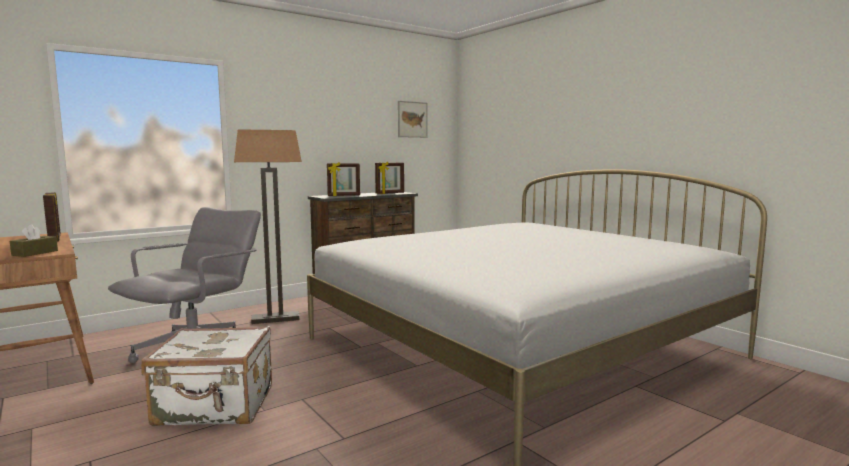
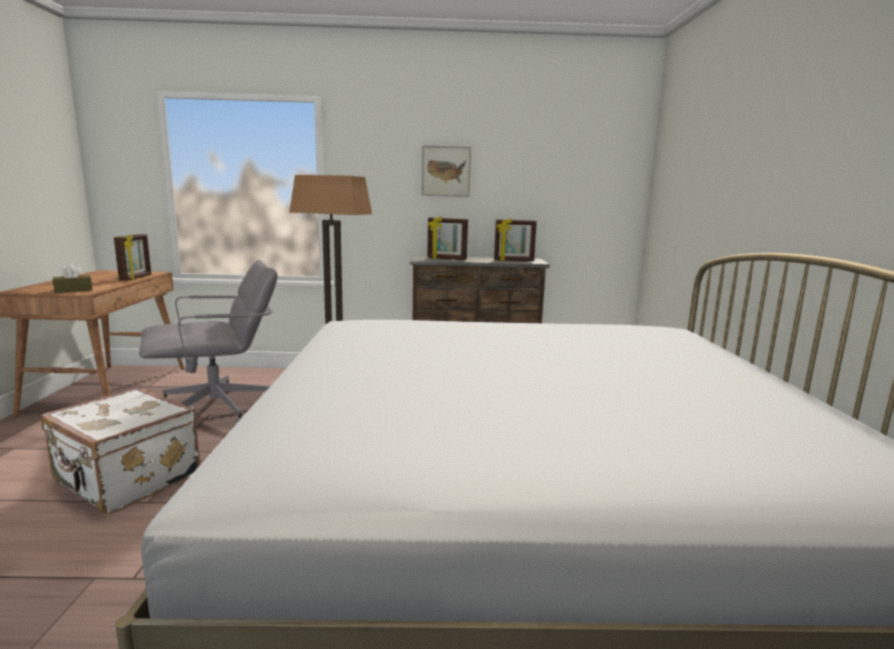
camera: 35 degrees right, 5 degrees up
picture [398,101,428,138] -> picture moved to [422,145,471,197]

